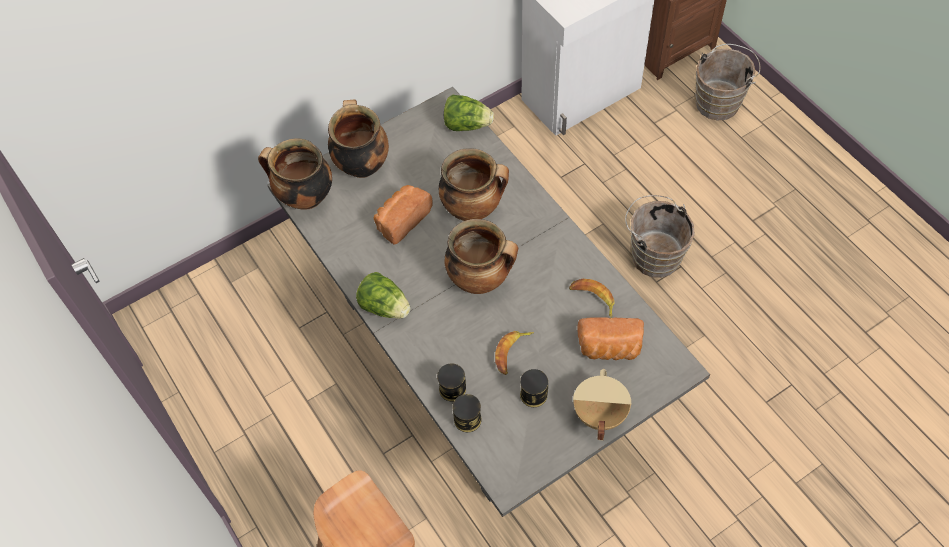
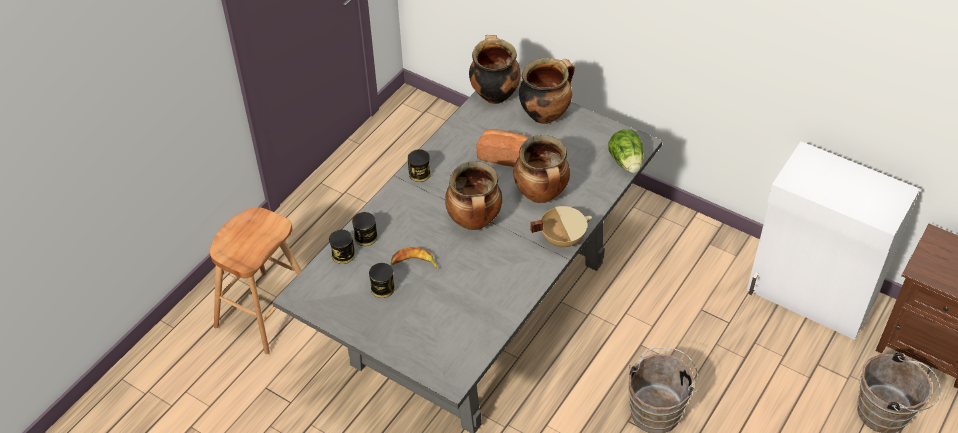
camera: 65 degrees right, 10 degrees down
lettuce [356,272,411,319] -> can [408,149,431,182]
banana [569,279,615,318] -> none
beige cooking pot [573,369,631,440] -> beige cooking pot moved to [530,206,592,248]
bread [578,317,644,360] -> none

